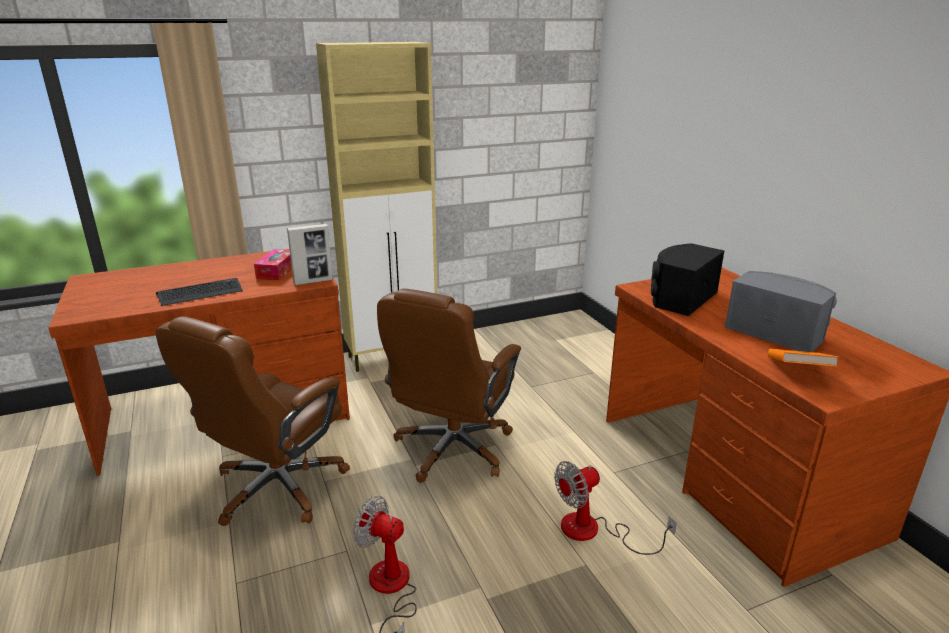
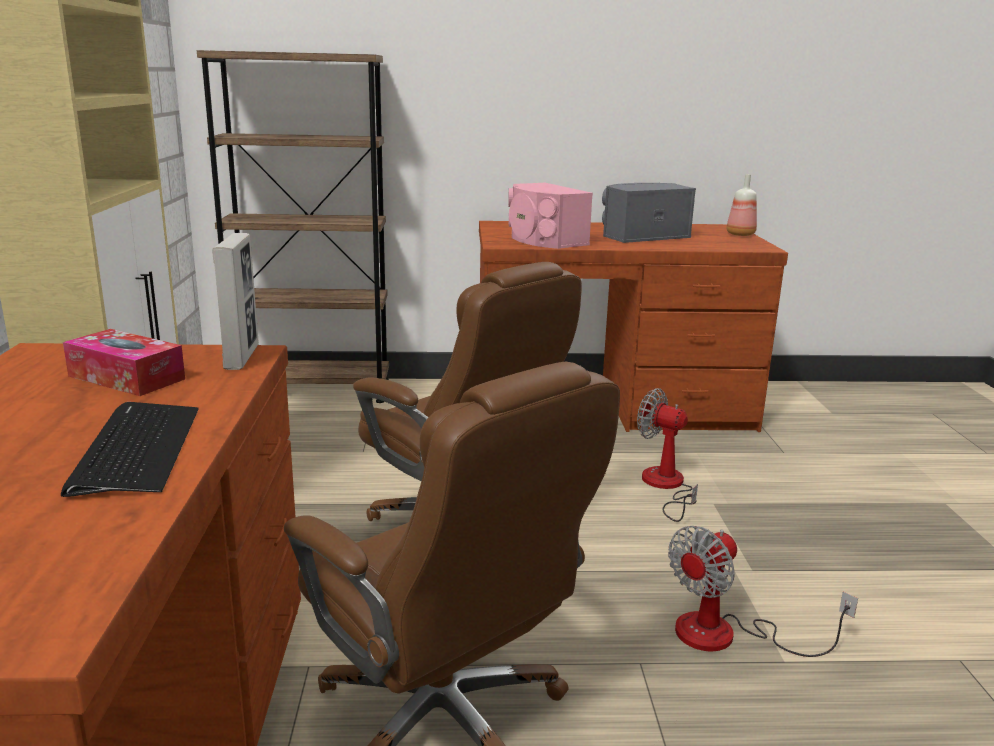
camera: 70 degrees left, 5 degrees down
fan [554,461,677,555] -> fan turned 135 degrees clockwise [637,388,698,522]
black speaker [651,243,725,316] -> pink speaker [508,183,593,249]
orange book [768,349,839,367] -> none
none -> brown bookcase [197,50,389,403]
none -> bottle [726,174,757,236]

